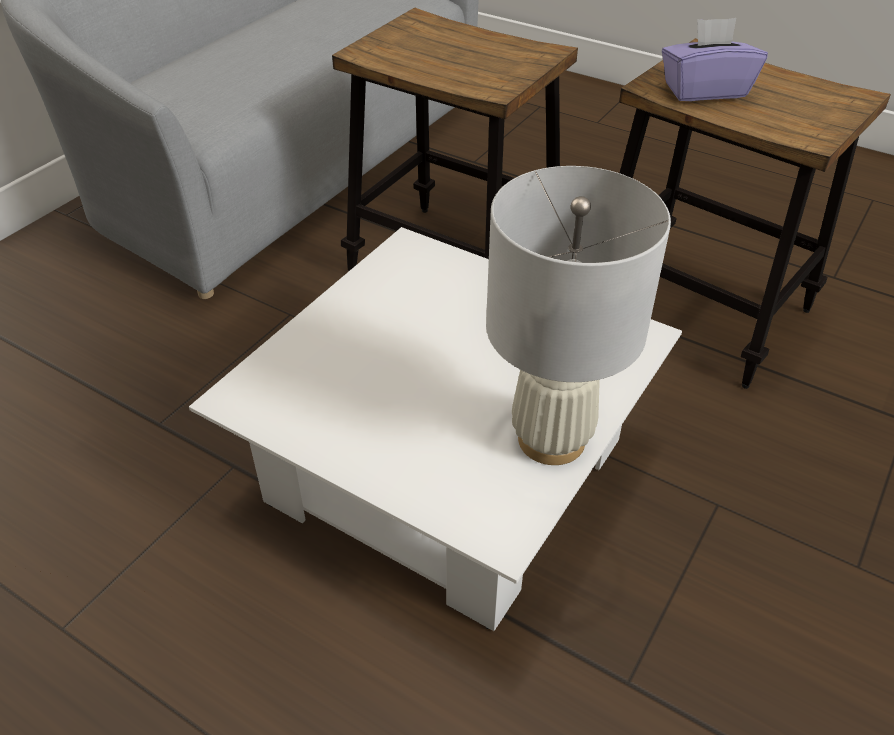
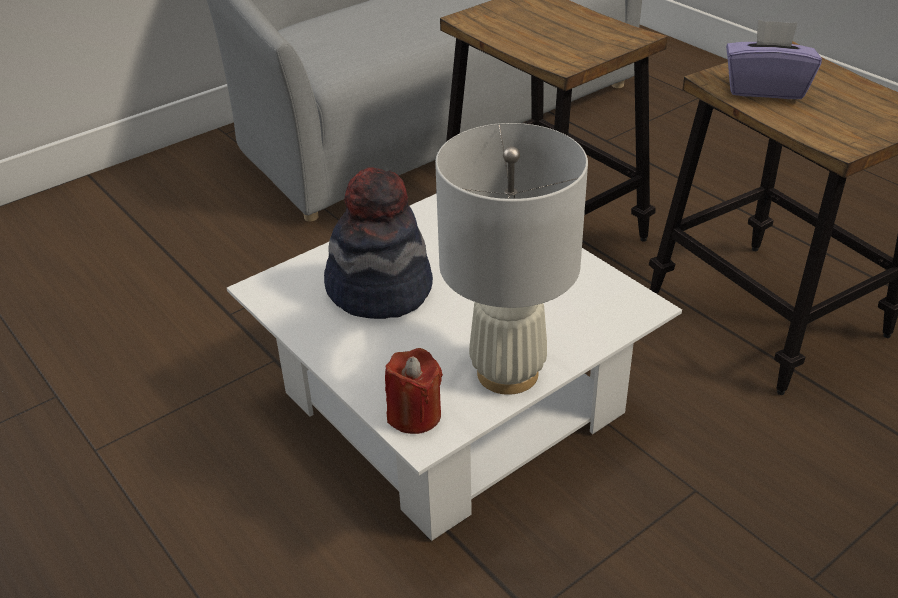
camera: 20 degrees right, 5 degrees down
none -> hat [324,167,433,319]
none -> red candle [385,348,443,434]

